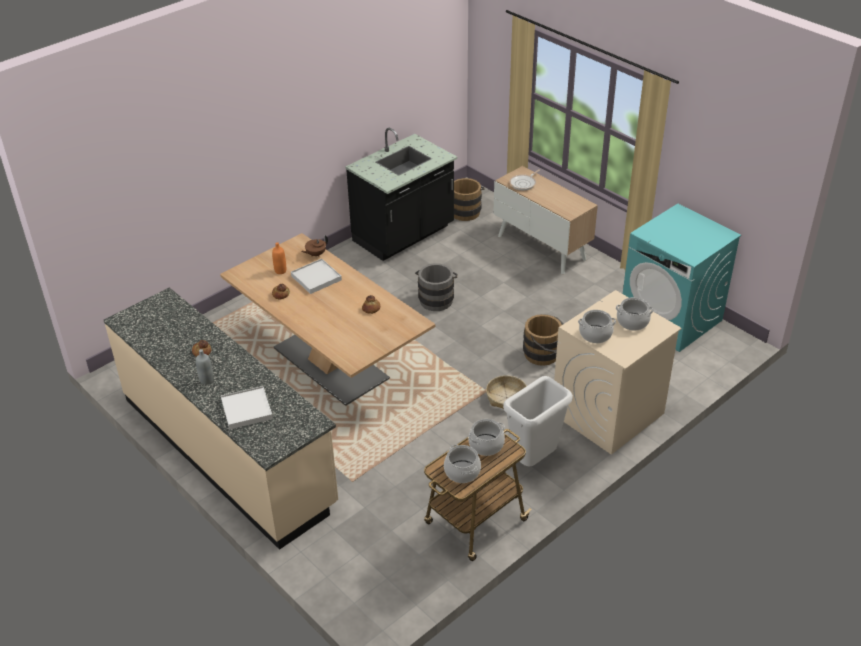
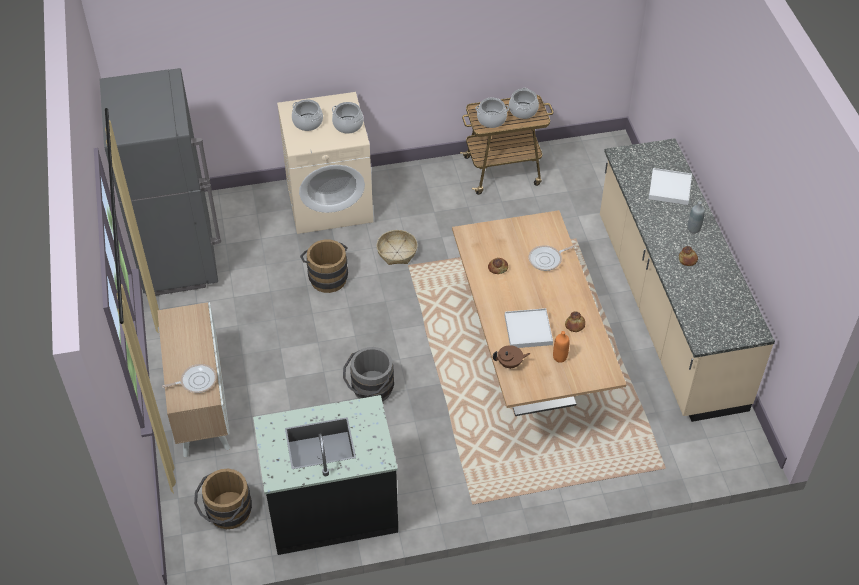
camera: 150 degrees left, 10 degrees up
white trash can [503,376,573,466] -> none
turquoise washing machine [623,204,741,352] -> grey fridge [100,68,221,297]
none -> frying pan [529,245,575,271]

